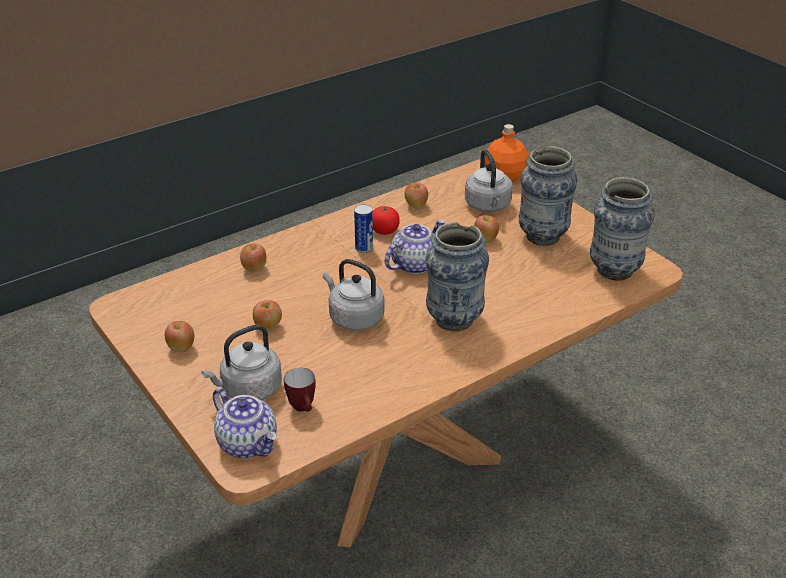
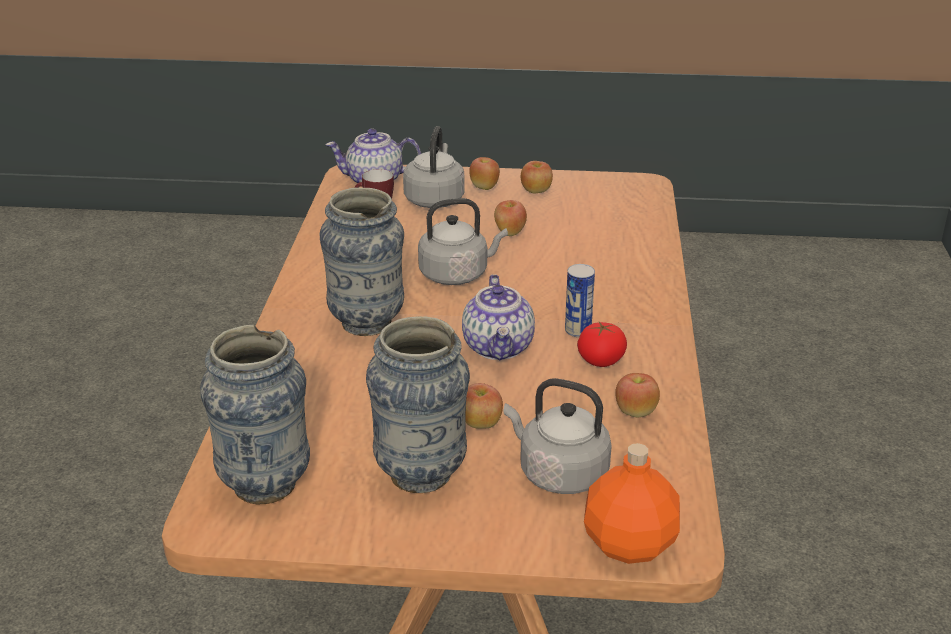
camera: 130 degrees right, 5 degrees down
apple [240,243,267,272] -> apple moved to [469,157,500,190]

